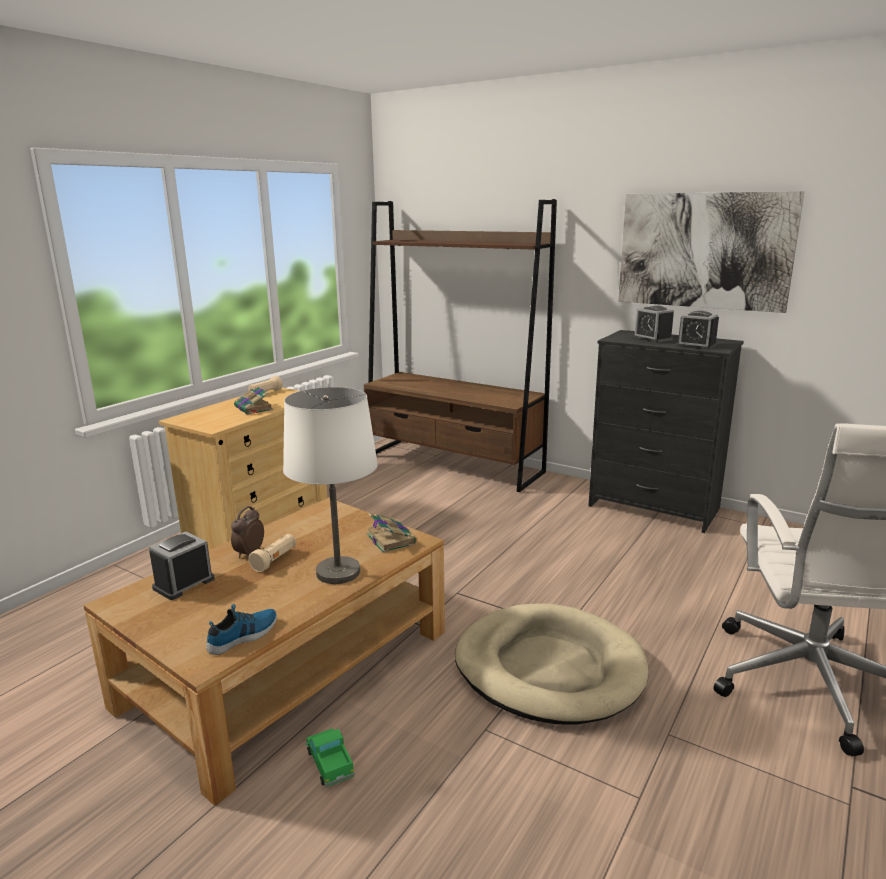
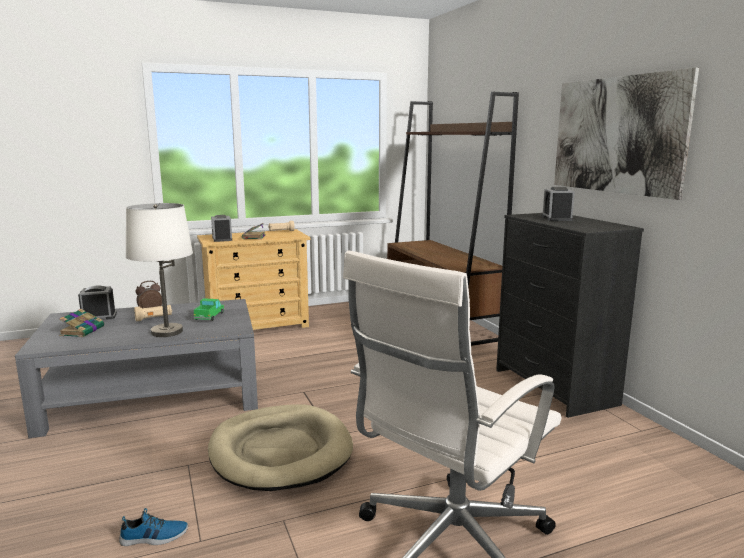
camera: 35 degrees right, 5 degrees down
brown coffee table [83,498,445,806] -> grey coffee table [15,299,258,438]
shoe [206,604,277,655] -> shoe moved to [119,508,188,546]
toy truck [305,728,355,787] -> toy truck moved to [194,298,225,321]
book [367,513,416,553] -> book moved to [59,309,104,337]
alarm clock [676,311,719,350] -> alarm clock moved to [211,215,232,242]

